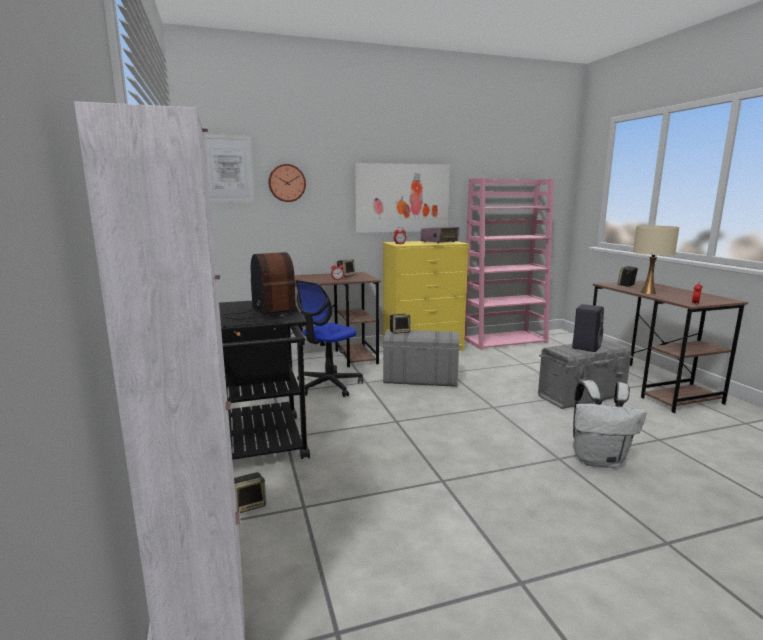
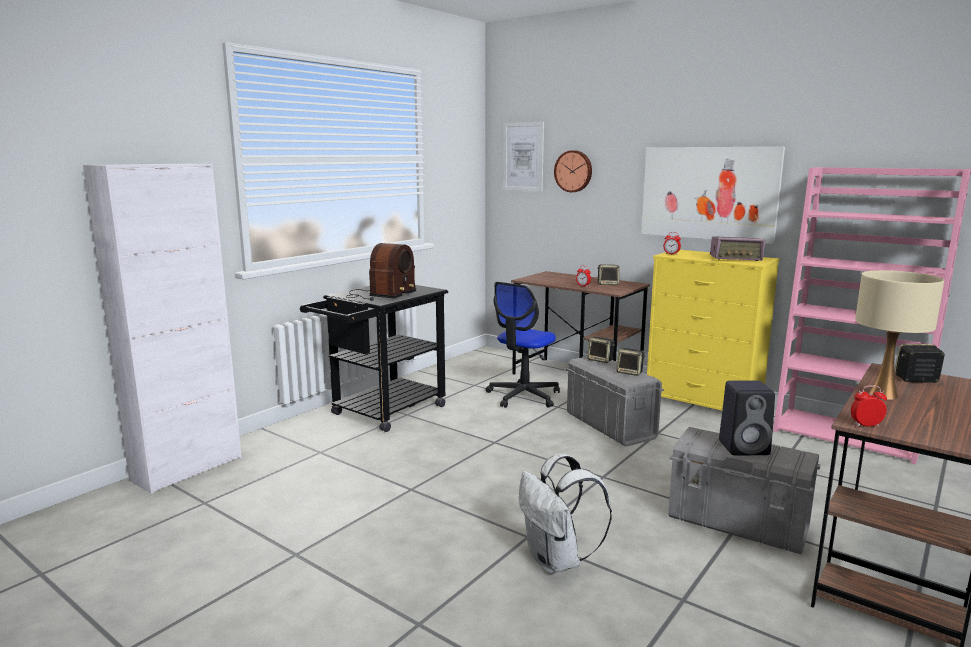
camera: 55 degrees right, 0 degrees up
speaker [234,472,266,513] -> speaker moved to [616,348,646,376]
office chair [295,280,363,397] -> office chair turned 60 degrees counterclockwise [486,282,560,408]

